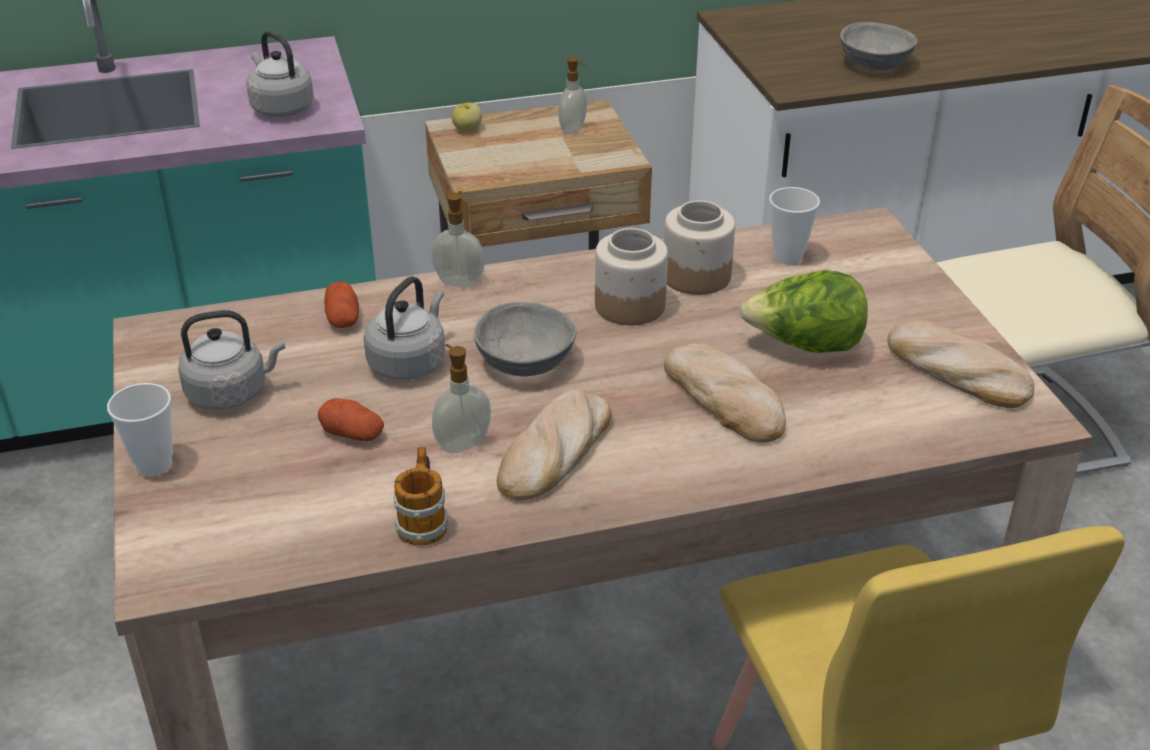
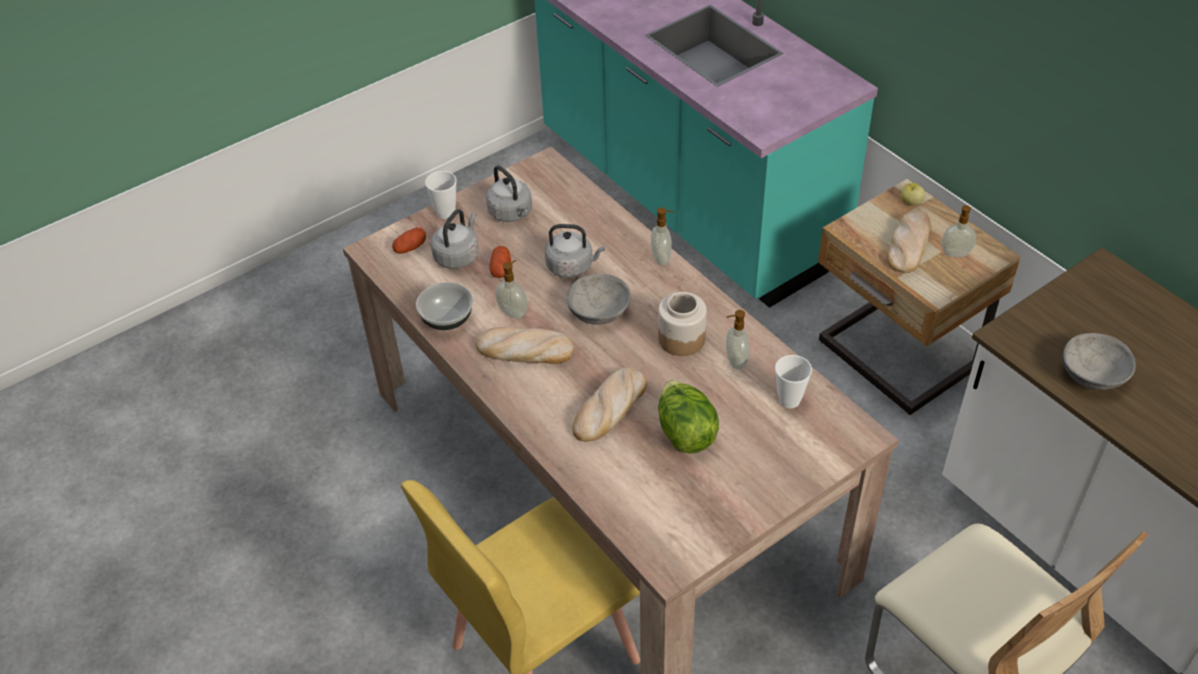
camera: 70 degrees right, 10 degrees up
grey kettle [246,31,314,117] -> grey kettle moved to [431,209,479,269]
potato [325,281,359,328] -> potato moved to [392,227,426,254]
mug [394,447,448,546] -> bowl [416,282,473,330]
jar [664,201,735,295] -> soap dispenser [726,310,749,369]
bread [887,320,1034,408] -> bread moved to [887,211,932,273]

